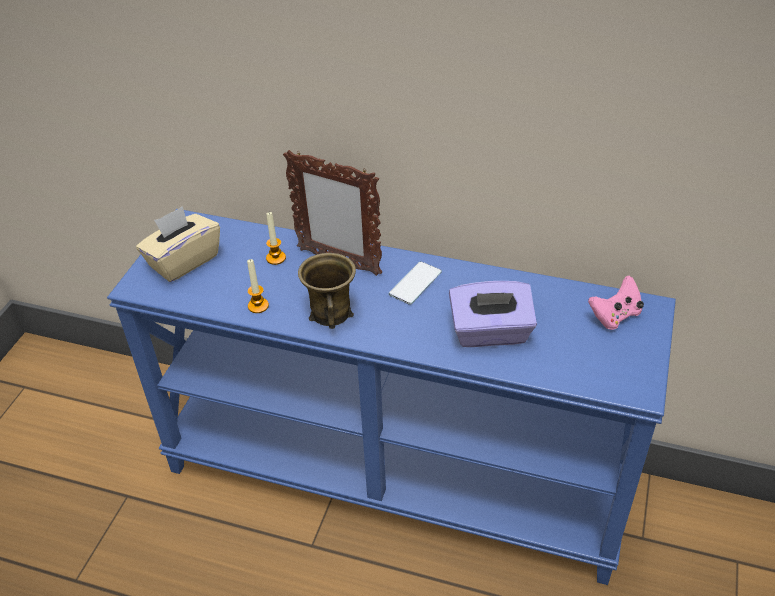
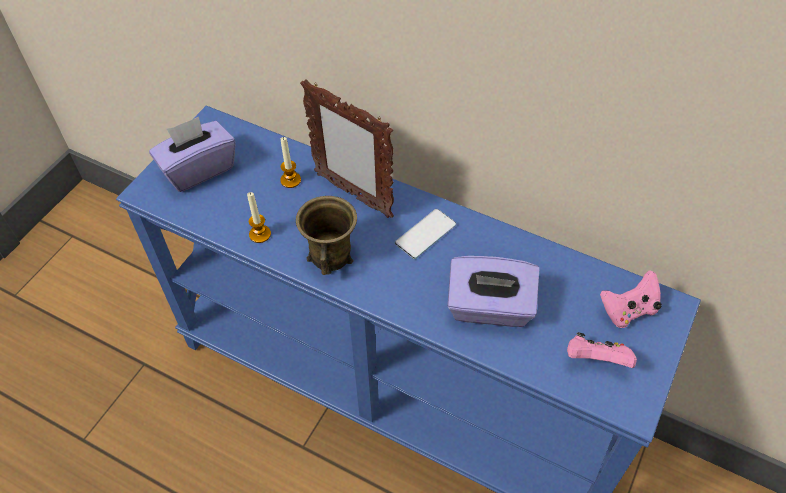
camera: 10 degrees right, 10 degrees up
beige tissue box [136,206,220,282] -> purple tissue box [149,116,236,192]
none -> pink game controller [567,332,637,368]

